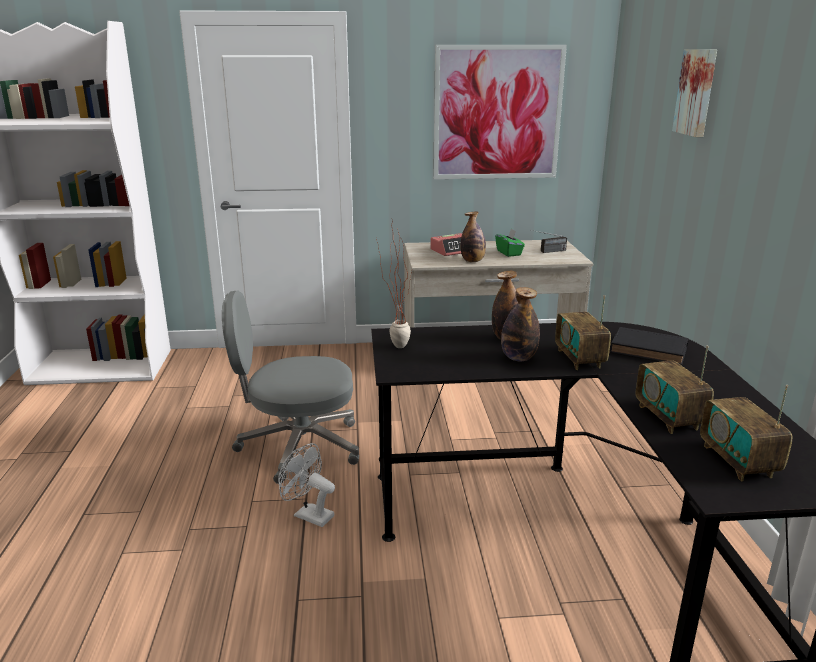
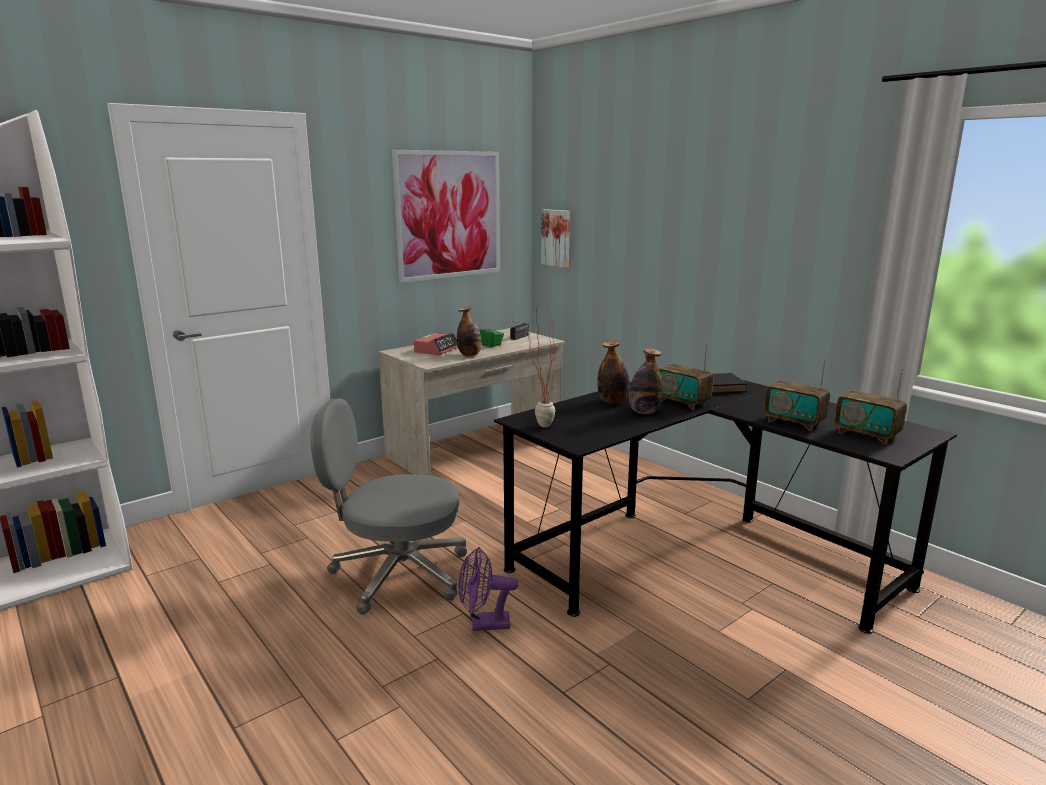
camera: 35 degrees left, 5 degrees down
grey office chair [222,291,359,484] -> grey office chair turned 45 degrees clockwise [310,398,467,615]
white fan [278,443,335,527] -> purple fan [458,547,518,631]
picture [672,49,717,137] -> picture moved to [541,209,570,268]

